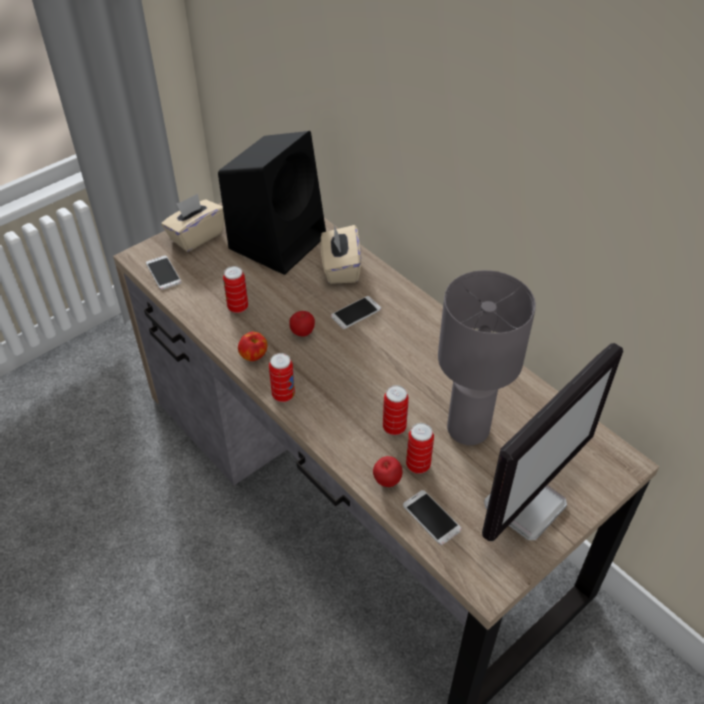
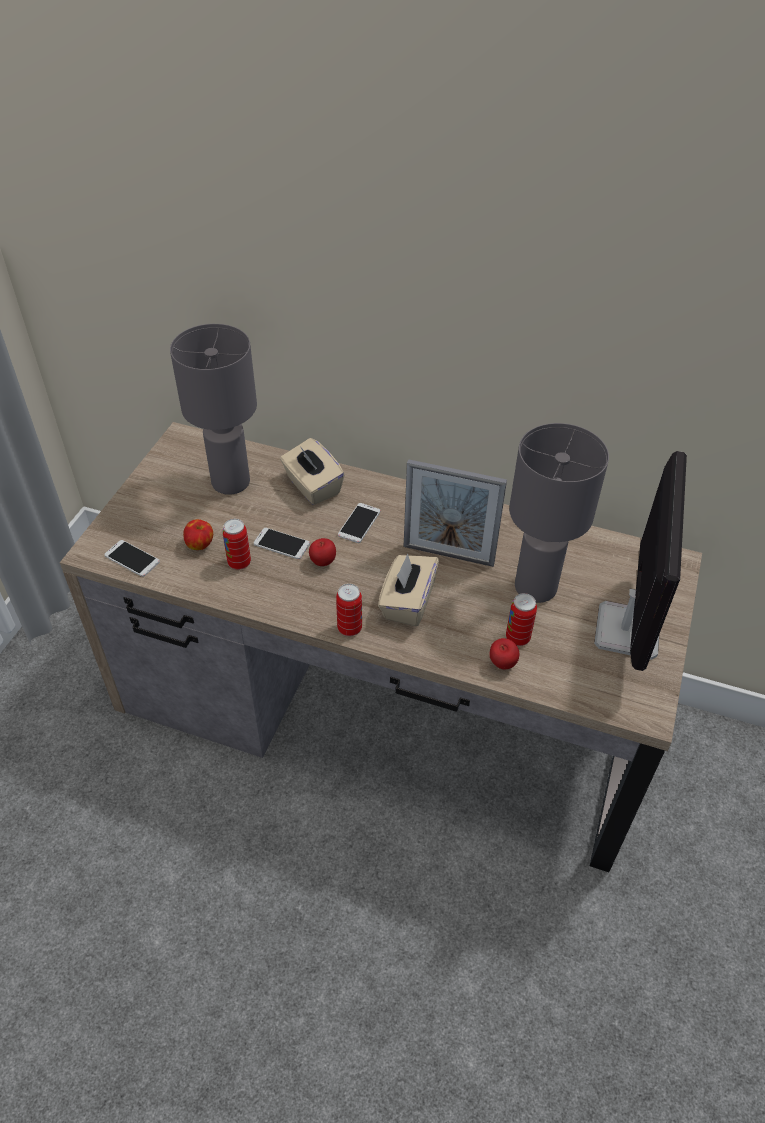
camera: 30 degrees left, 0 degrees up
beige tissue box [161,193,225,252] -> beige tissue box moved to [378,553,439,626]
black speaker [218,131,326,275] -> grey table lamp [170,324,257,495]
apple [238,332,267,361] -> apple moved to [183,519,213,550]
can [383,385,409,435] -> none
phone [403,490,461,545] -> phone moved to [254,528,310,559]
none -> picture frame [404,459,507,567]

